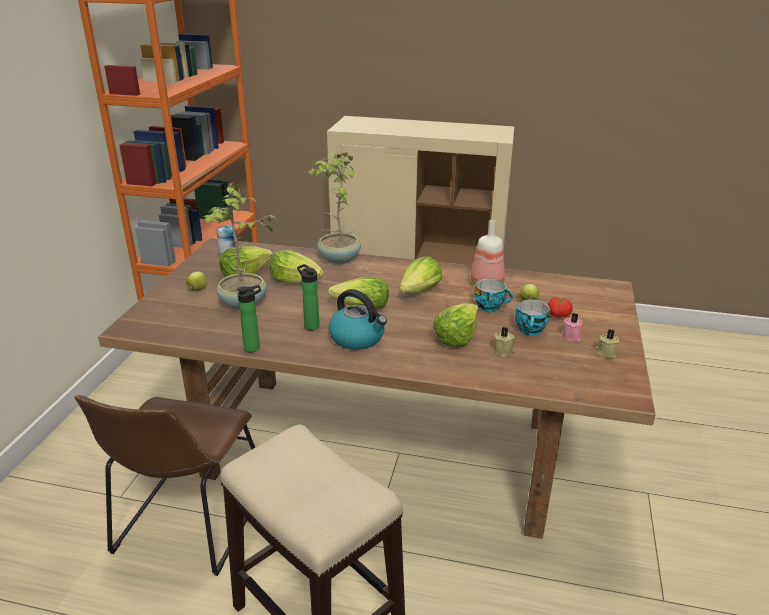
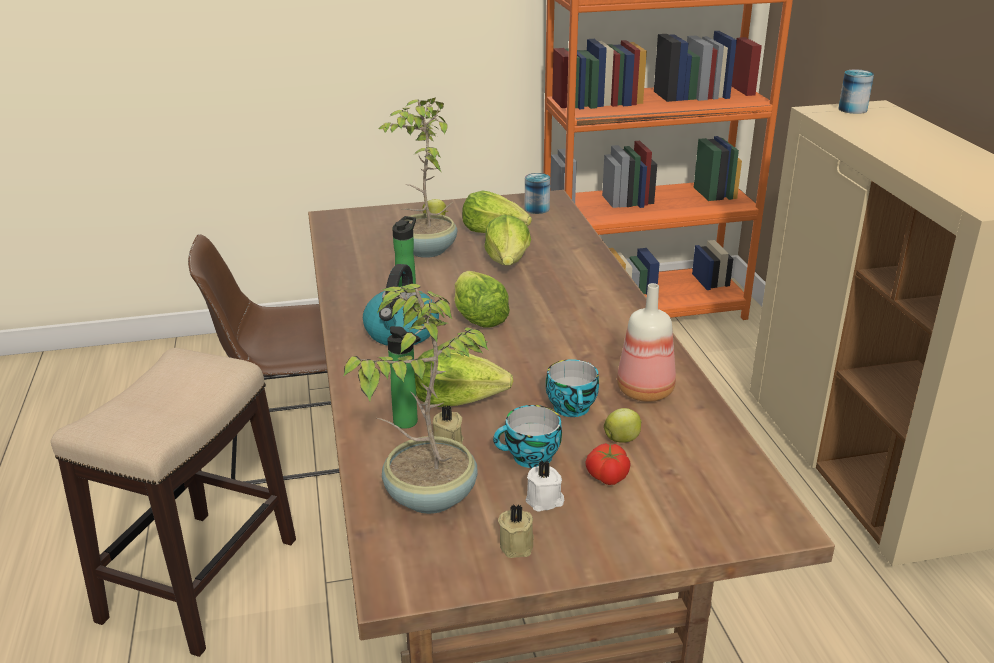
camera: 65 degrees right, 0 degrees up
bottle [237,285,261,352] -> bottle moved to [387,326,421,429]
potted plant [308,152,361,264] -> potted plant moved to [343,284,489,514]
lettuce [399,256,442,293] -> none
pink candle [562,313,583,342] -> white candle [526,460,564,512]
none -> can [838,69,874,114]

